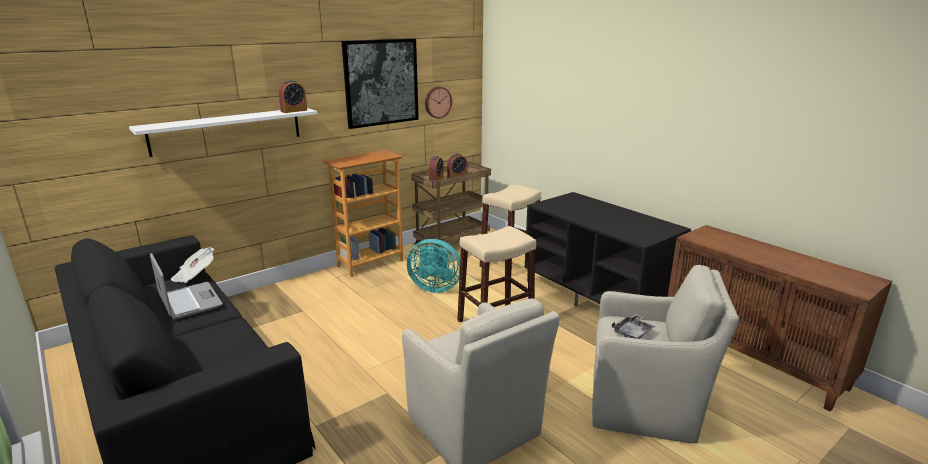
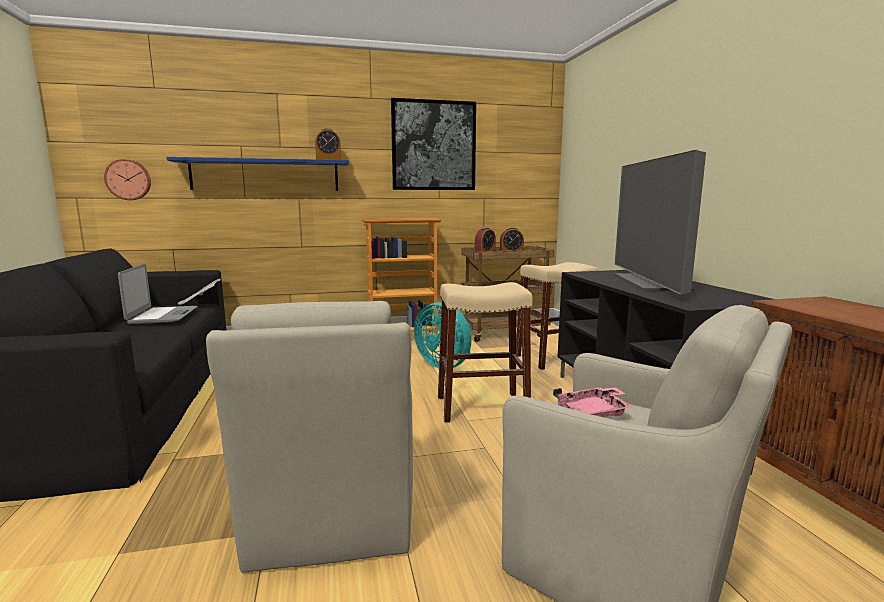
camera: 25 degrees right, 10 degrees down
white shelf [129,108,317,157] -> blue shelf [167,157,349,191]
wall clock [425,87,452,119] -> wall clock moved to [104,159,151,200]
grey tray [612,314,655,339] -> pink tray [553,387,634,417]
none -> television [614,150,706,295]

